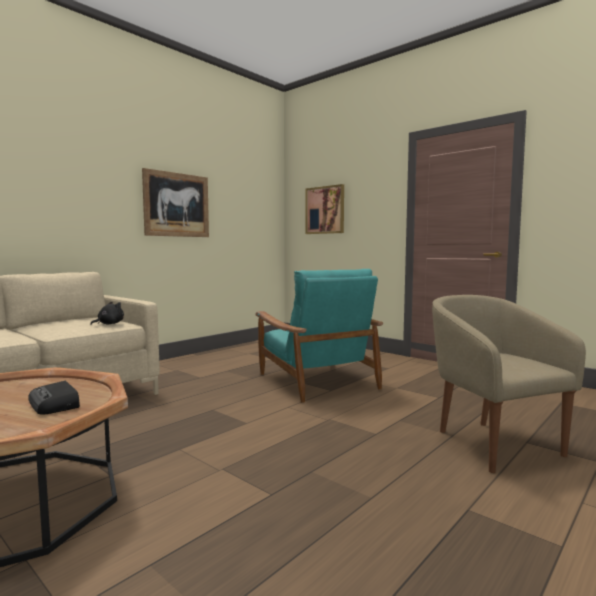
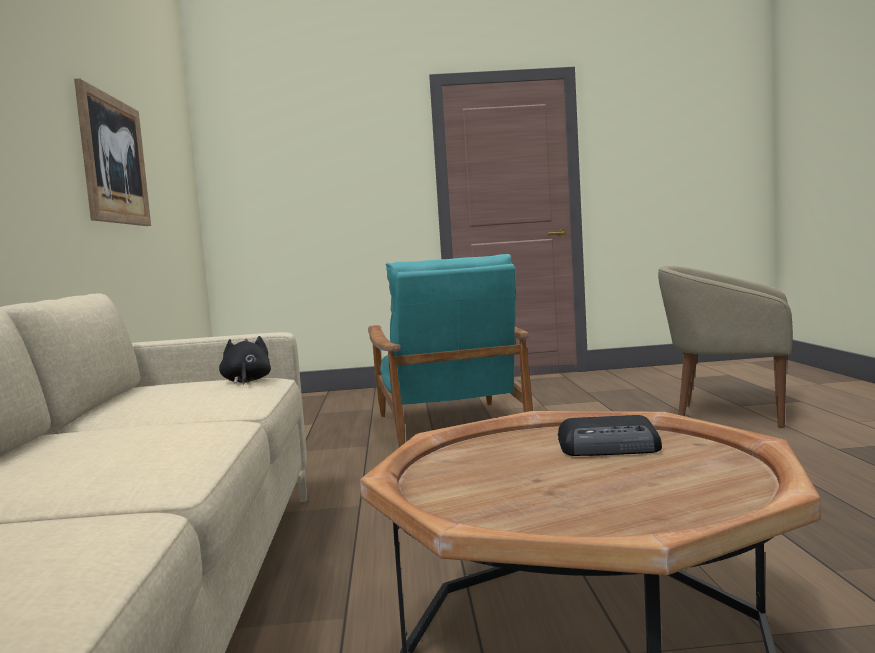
camera: 45 degrees left, 0 degrees up
turquoise armchair [255,269,383,403] -> turquoise armchair turned 60 degrees clockwise [368,254,533,447]
picture [306,184,344,234] -> none

